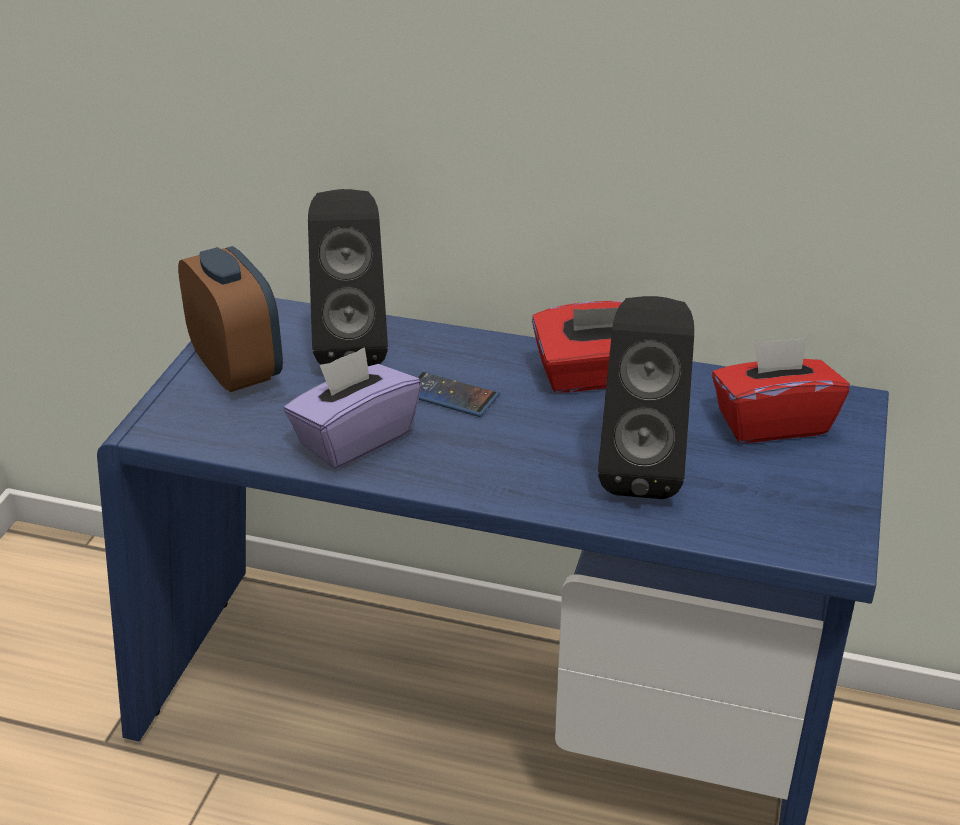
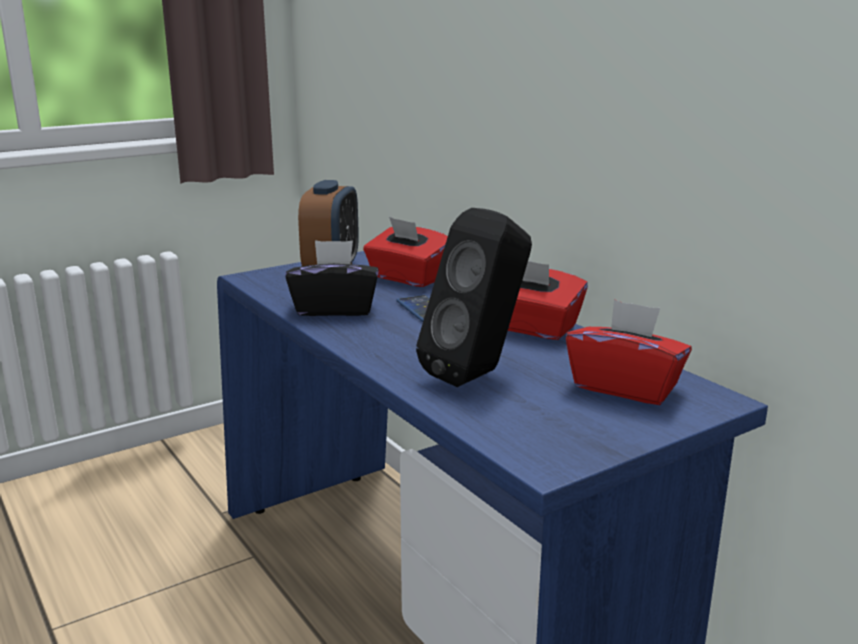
camera: 40 degrees right, 15 degrees down
purple tissue box [284,347,421,469] -> black tissue box [285,240,379,316]
black speaker [308,189,388,366] -> red tissue box [363,217,448,287]

